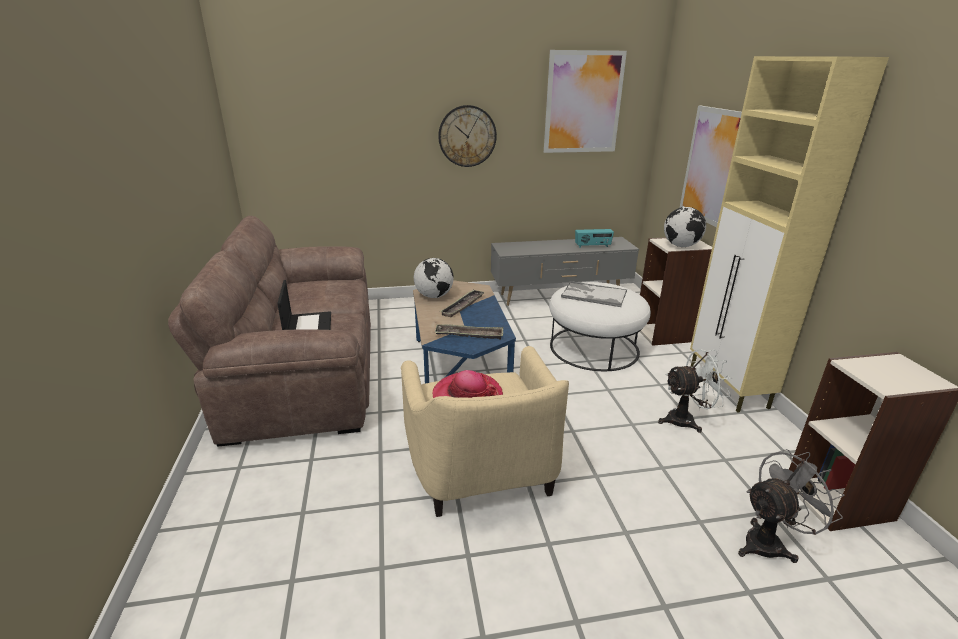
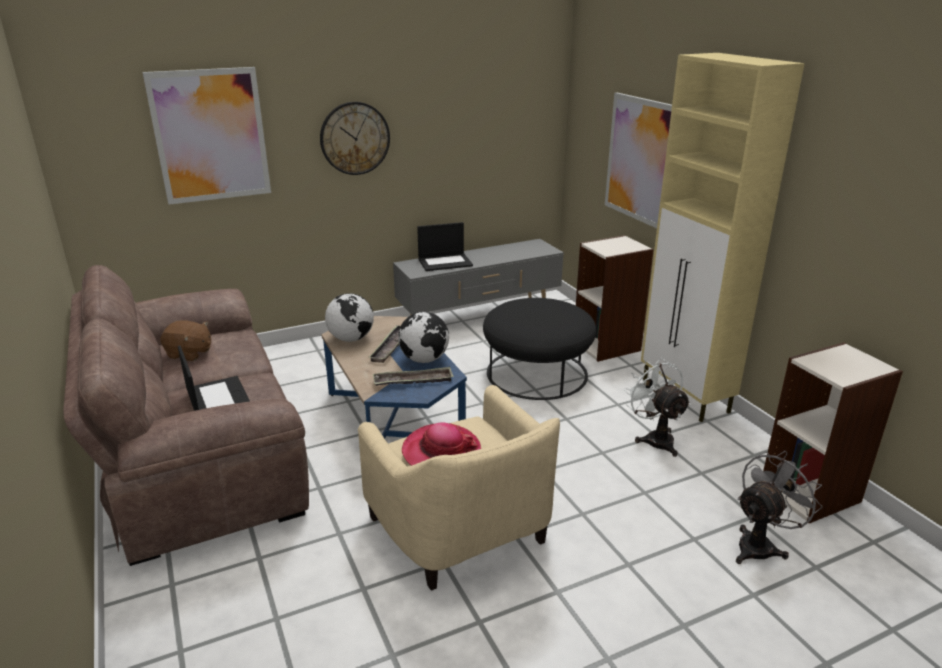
camera: 15 degrees left, 0 degrees up
picture [544,50,627,153] -> picture moved to [142,67,271,205]
white ottoman [549,282,651,371] -> black ottoman [483,298,596,400]
tray [561,281,627,307] -> none
radio [575,229,614,248] -> none
white fan [658,349,732,433] -> white fan turned 90 degrees counterclockwise [624,358,691,457]
globe [664,207,706,247] -> globe moved to [398,312,449,363]
none -> brown plush toy [161,320,211,361]
none -> laptop [417,222,473,271]

